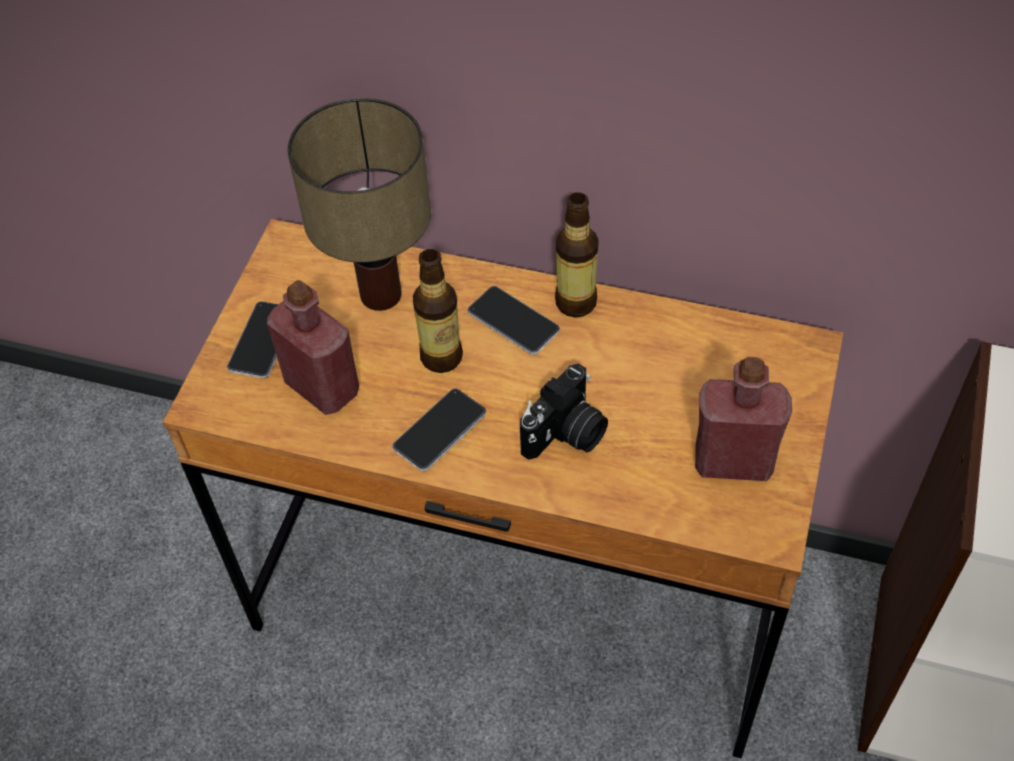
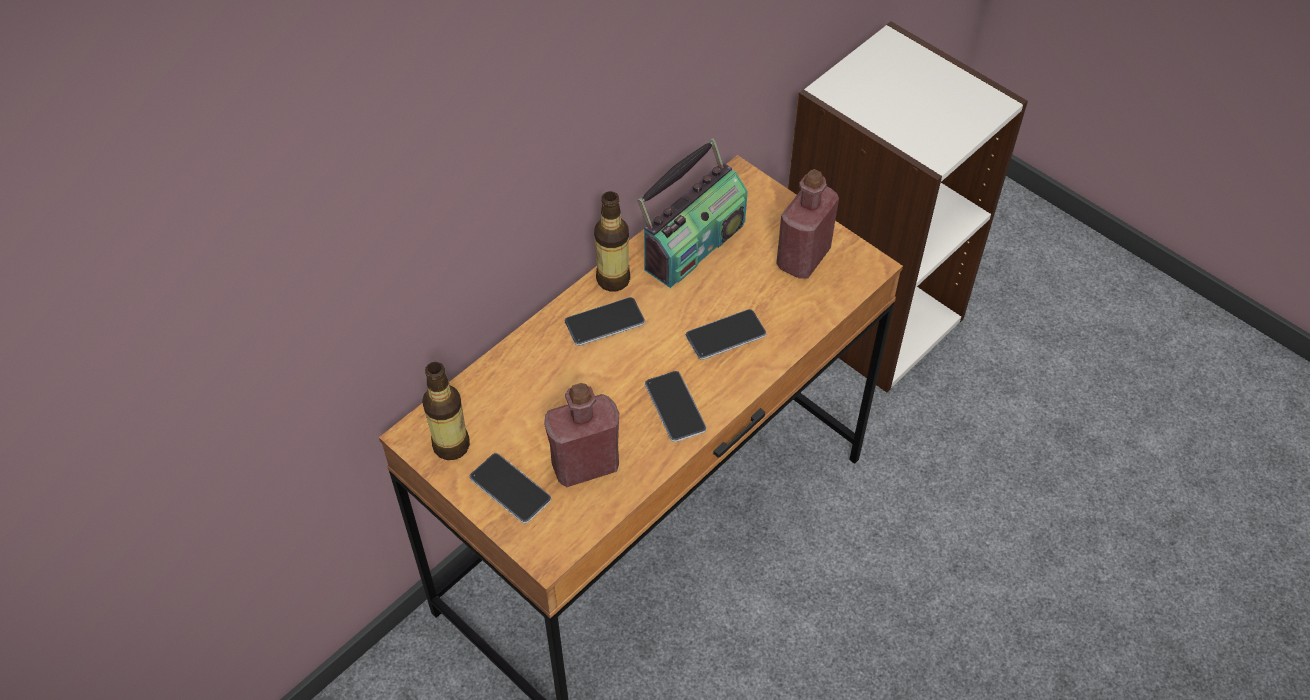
camera: 65 degrees left, 0 degrees up
table lamp [287,98,431,311] -> none
bottle [413,249,463,373] -> bottle moved to [422,362,470,460]
camera [520,364,608,460] -> phone [686,309,767,360]
none -> radio [637,138,748,288]

